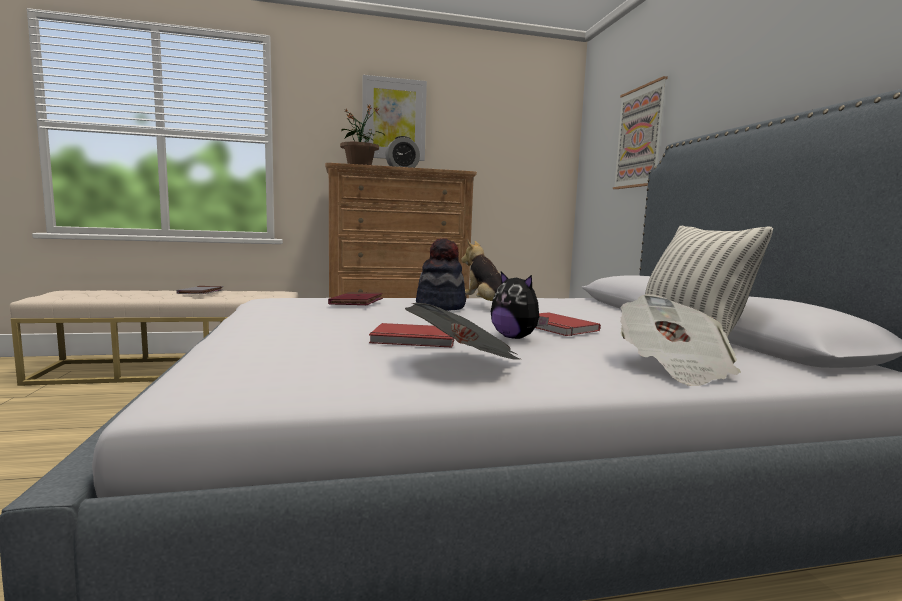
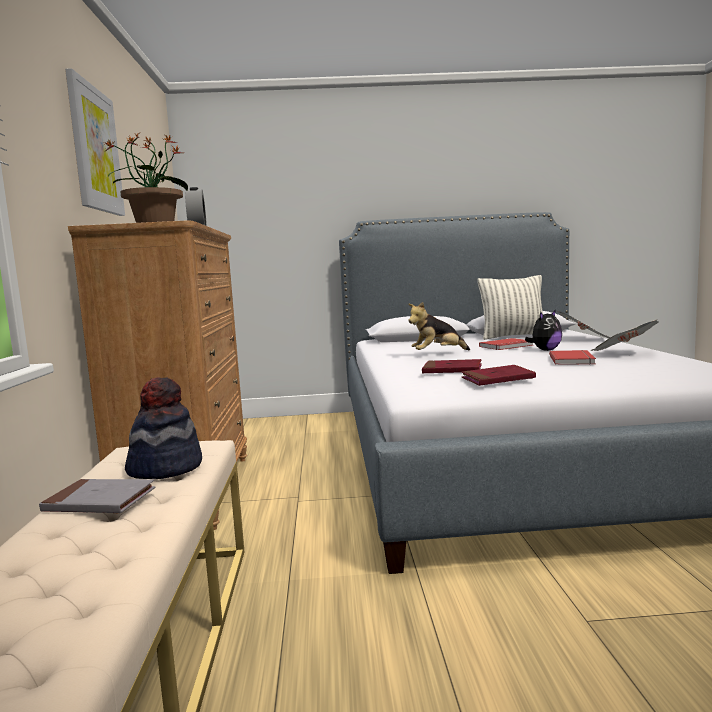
camera: 80 degrees left, 0 degrees up
hat [416,238,466,311] -> hat moved to [125,377,202,479]
picture [613,76,668,189] -> none
none -> red book [462,365,536,386]

